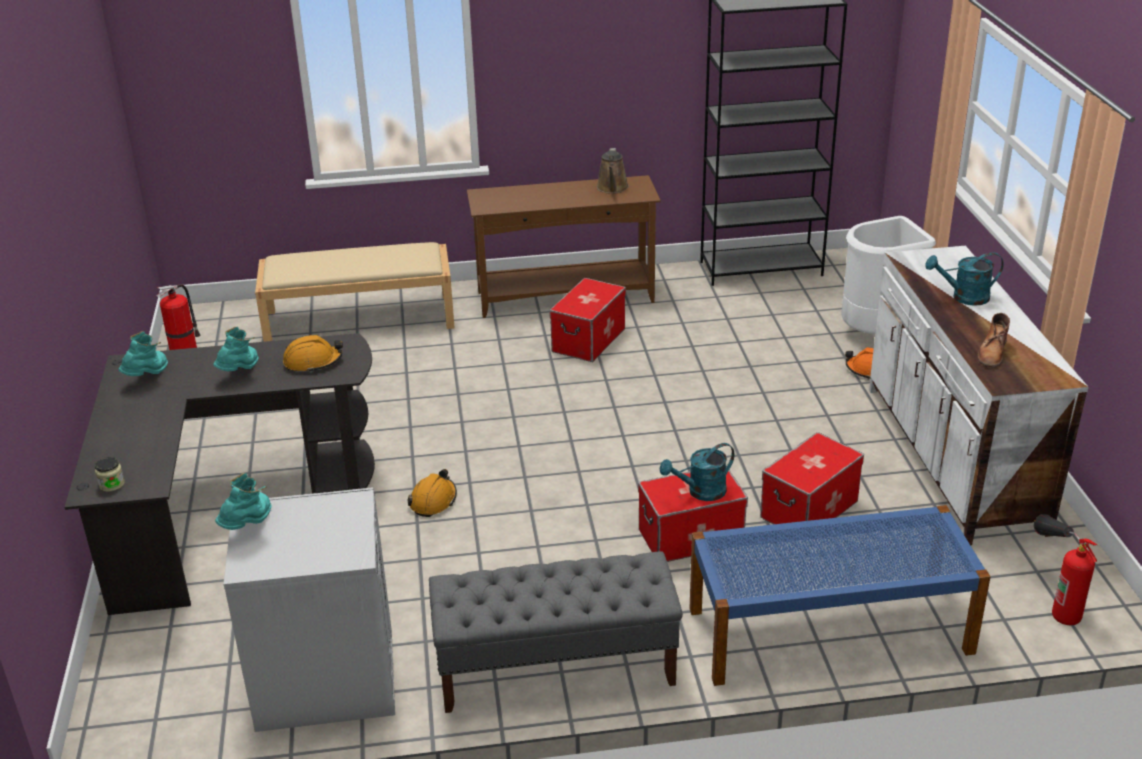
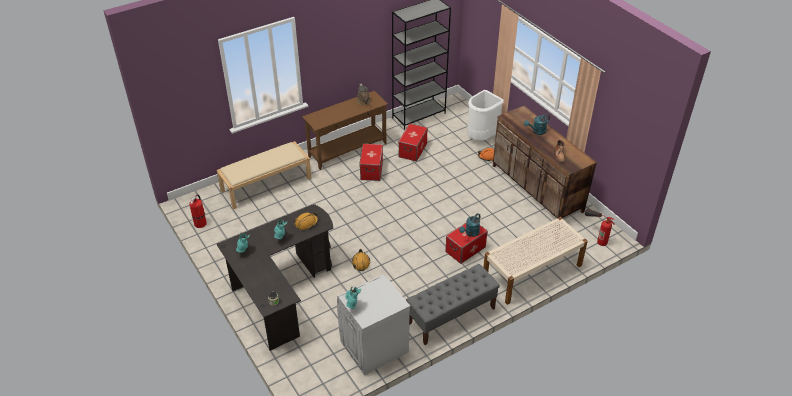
camera: 25 degrees left, 10 degrees up
blue bench [689,505,991,686] -> beige bench [483,217,588,305]
storage box [760,432,864,541] -> storage box moved to [398,123,428,162]
white cabinet [869,246,1088,545] -> brown cabinet [493,106,597,218]

